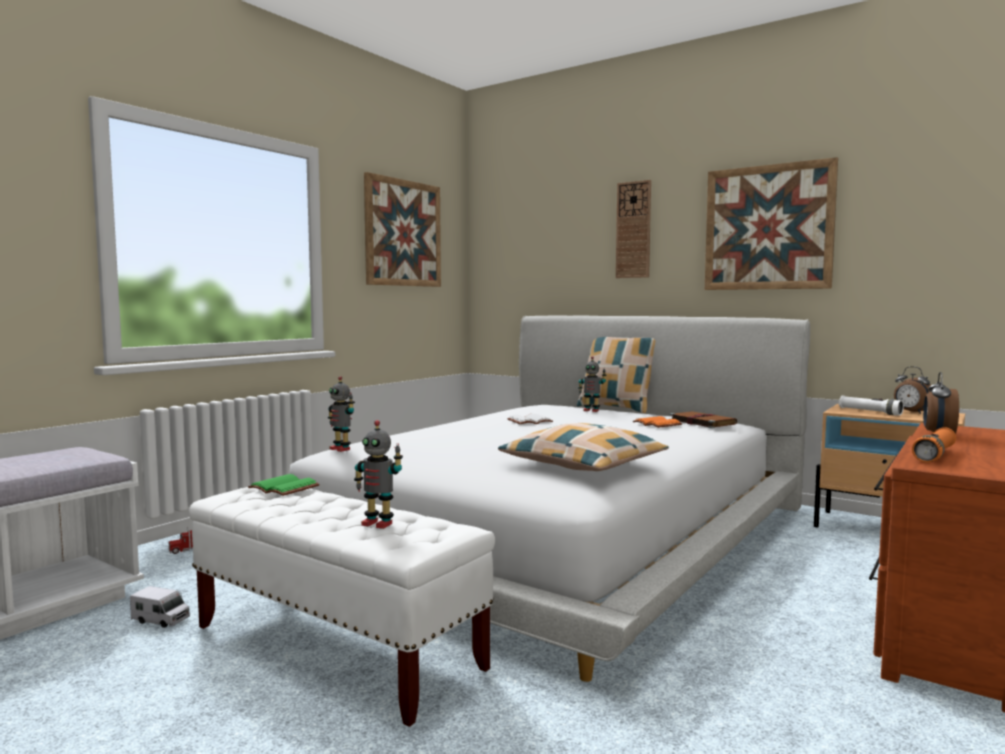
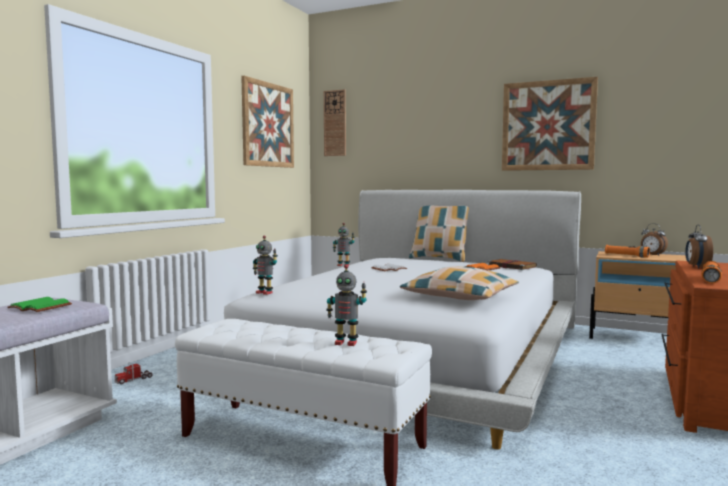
camera: 10 degrees left, 0 degrees up
toy truck [130,586,190,628] -> none
green book [248,474,320,496] -> green book moved to [7,297,72,312]
toy robot [578,356,606,412] -> toy robot moved to [333,223,355,266]
wall clock [616,180,651,278] -> wall clock moved to [324,89,346,156]
white flashlight [839,395,904,415] -> orange flashlight [605,245,650,258]

